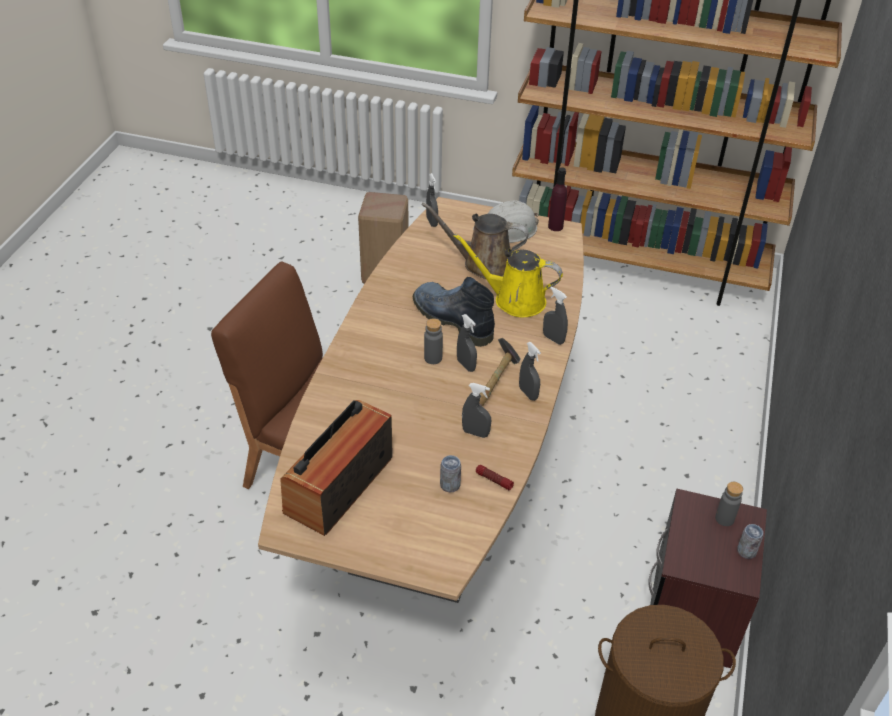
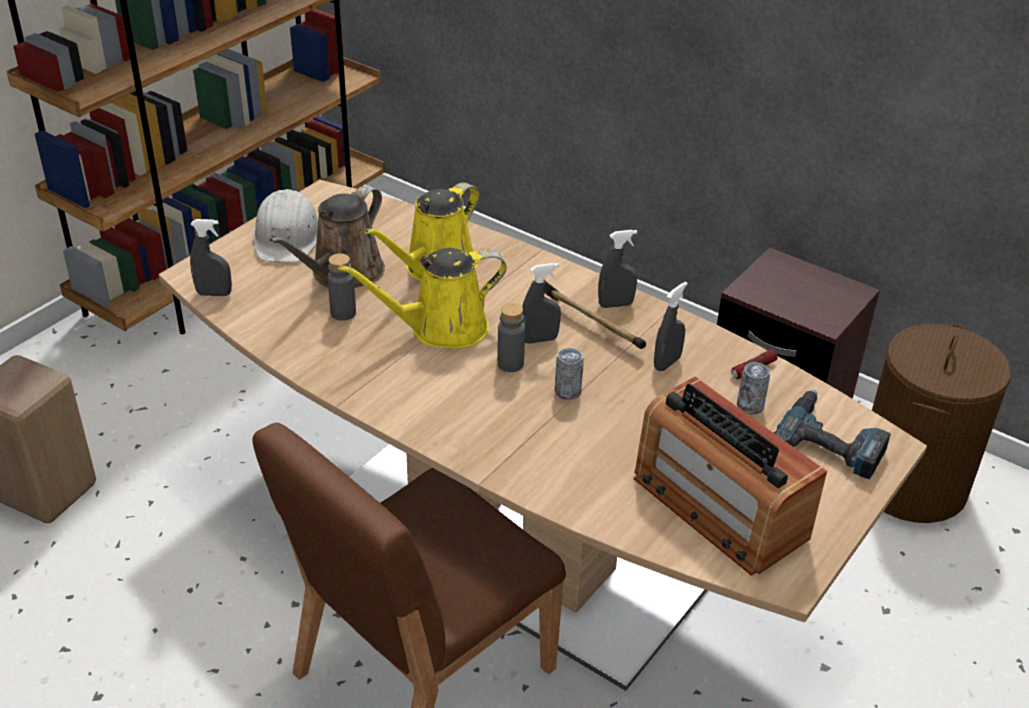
camera: 70 degrees left, 5 degrees down
boot [413,277,495,347] -> yellow watering can [338,248,506,349]
grey spray bottle [543,287,568,345] -> none
purple bottle [548,167,567,231] -> none
grey bottle [715,482,743,526] -> grey bottle moved to [328,253,356,321]
can [737,524,763,559] -> can moved to [555,348,584,400]
none -> power drill [773,389,891,479]

